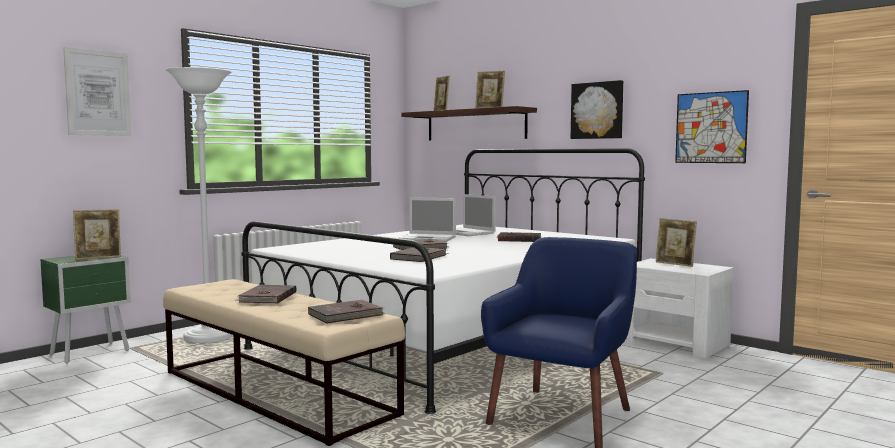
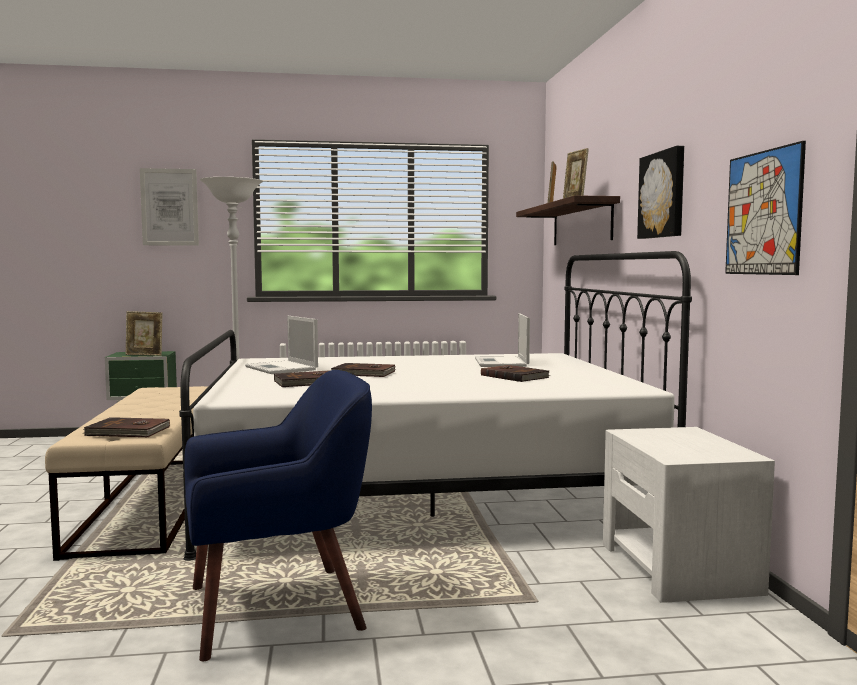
camera: 40 degrees right, 0 degrees up
brown book [236,285,297,304] -> none
laptop [399,197,456,242] -> laptop moved to [245,316,318,374]
picture frame [656,218,697,267] -> none

